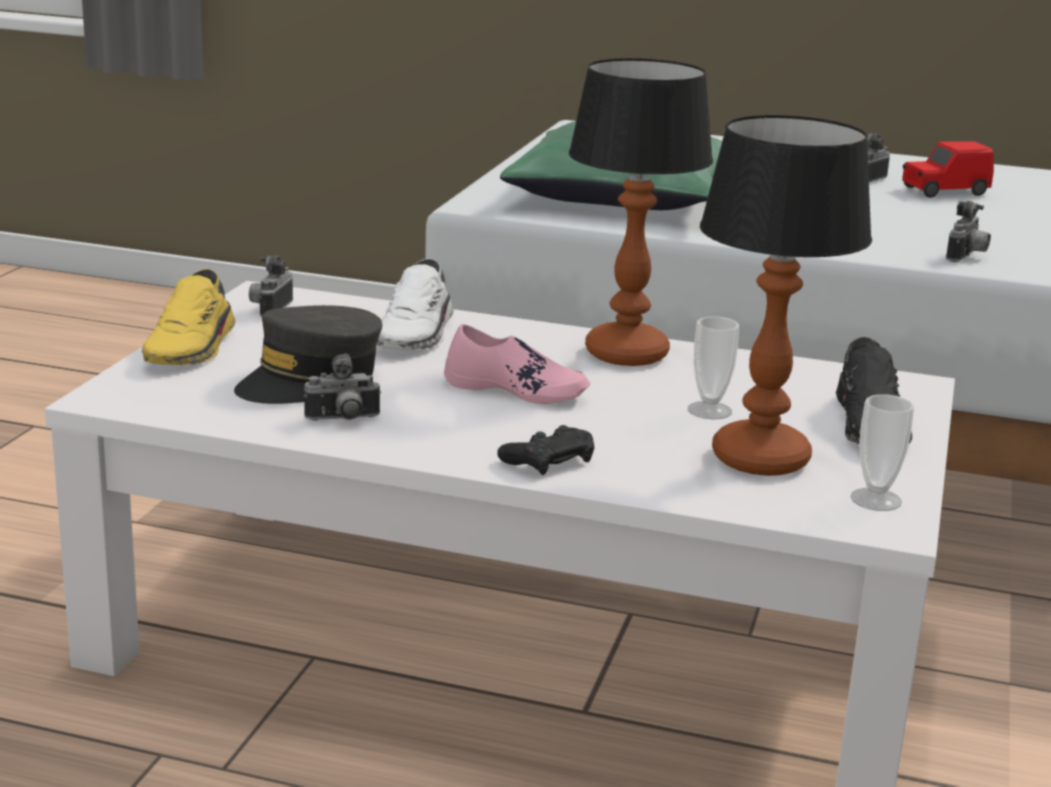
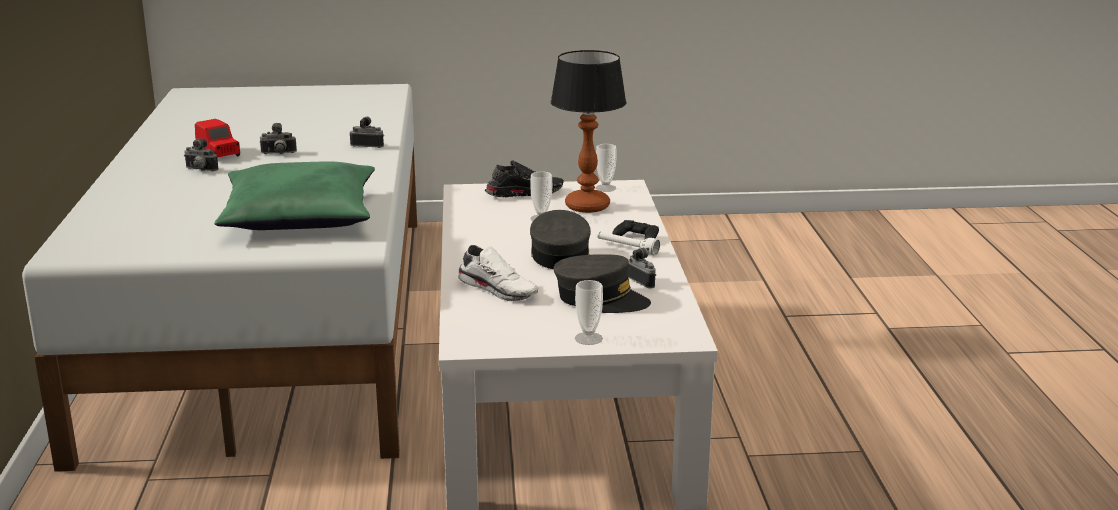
camera: 110 degrees left, 0 degrees up
yellow shoe [142,269,236,365] -> cup [575,280,603,345]
camera [249,255,293,317] -> camera moved to [259,123,297,154]
white shoe [377,258,454,350] -> white shoe turned 45 degrees clockwise [458,245,538,301]
pink shoe [444,324,591,404] -> grey cap [530,210,591,269]
table lamp [569,58,713,366] -> none
none -> white flashlight [597,232,660,255]

